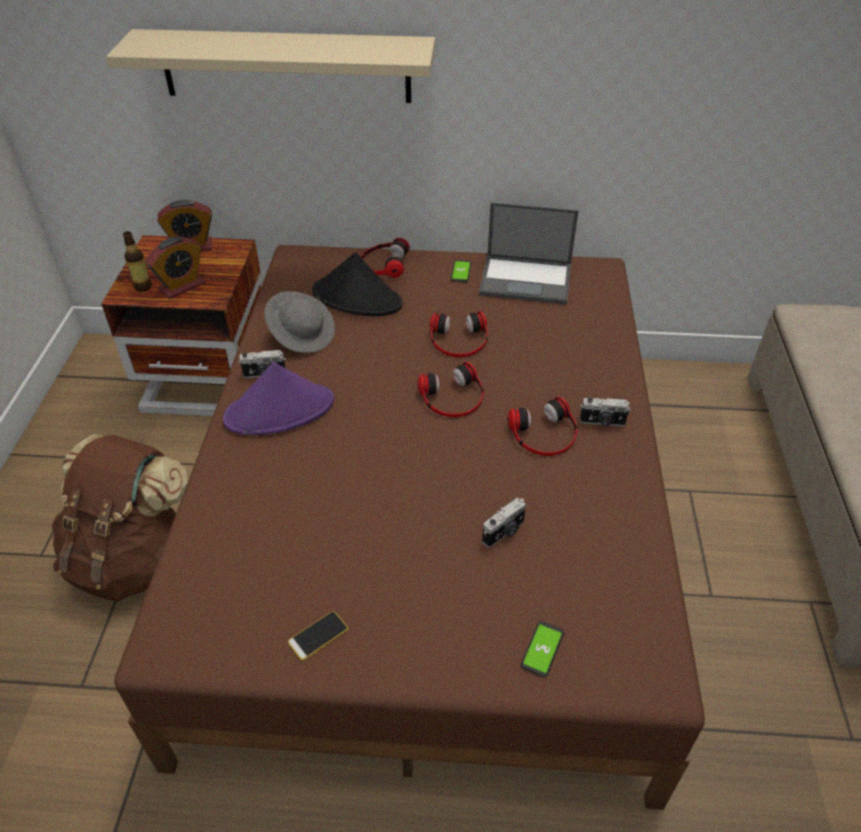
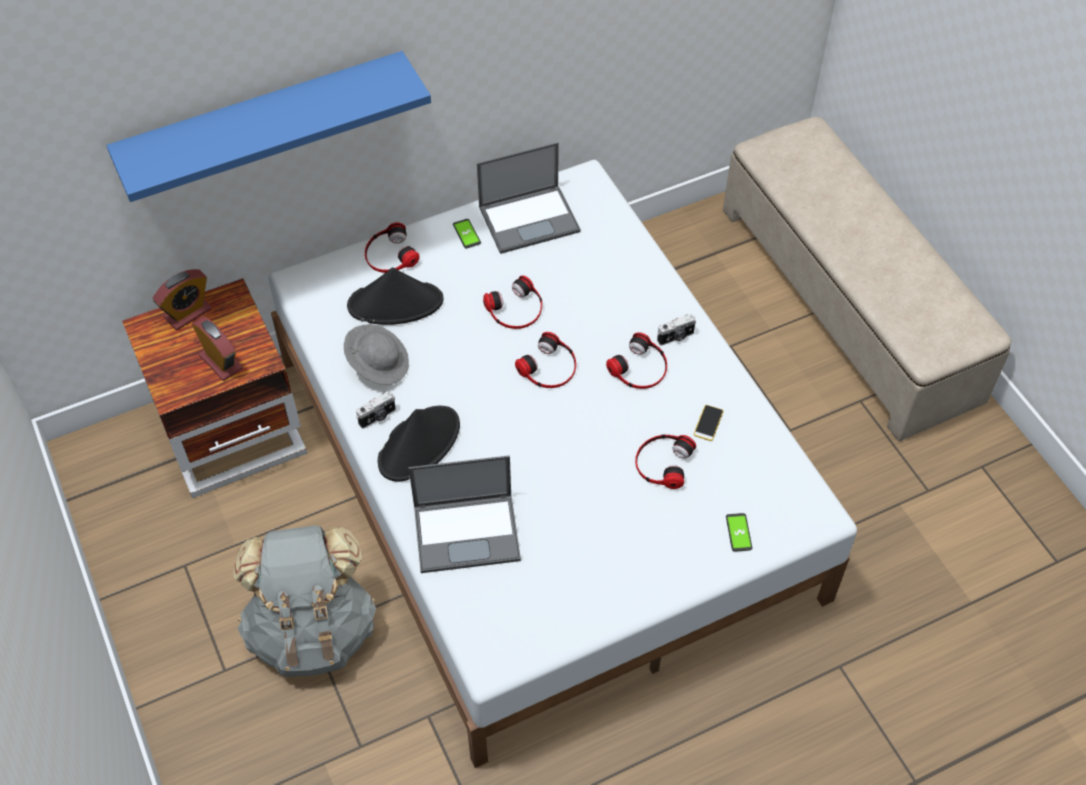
camera: 30 degrees left, 10 degrees up
brown backpack [52,434,188,602] -> grey backpack [234,525,376,677]
beige shelf [106,29,435,103] -> blue shelf [106,51,431,202]
brown bed [114,245,705,810] -> white bed [269,160,857,768]
bottle [123,231,152,292] -> none
alarm clock [145,237,206,299] -> alarm clock turned 60 degrees counterclockwise [192,317,243,381]
purple hat [223,362,334,435] -> black hat [377,406,460,482]
phone [288,611,348,661] -> phone moved to [694,405,724,441]
camera [482,497,526,548] -> headphones [635,434,696,489]
none -> laptop [408,455,521,573]

